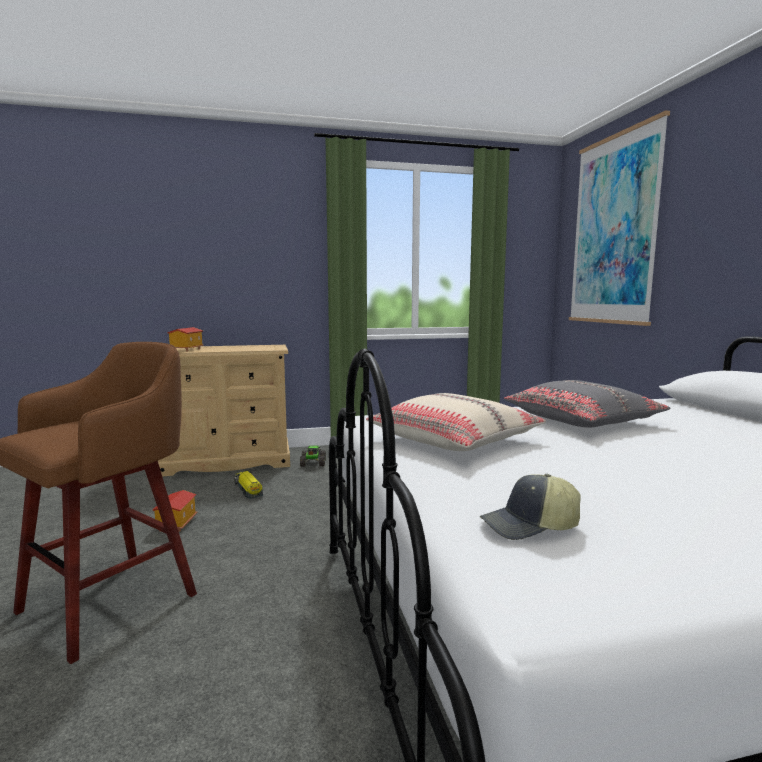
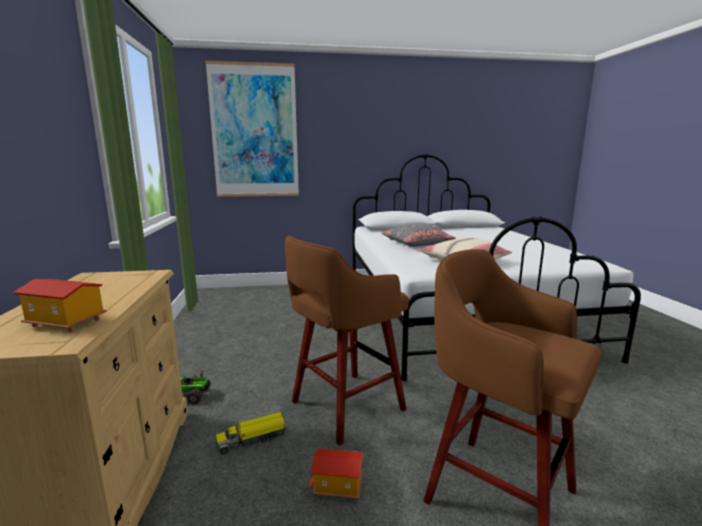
camera: 85 degrees left, 5 degrees up
cap [480,474,581,540] -> none
none -> brown stool [285,236,409,446]

